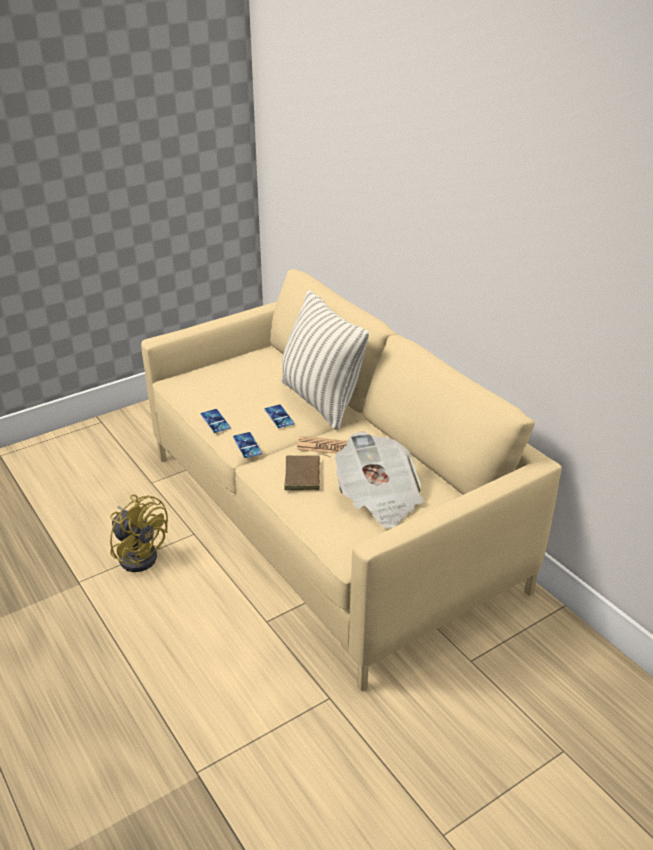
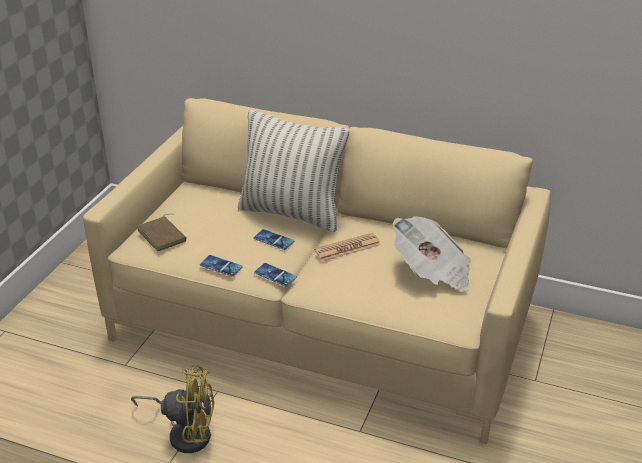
camera: 35 degrees left, 0 degrees up
brown book [284,454,330,490] -> brown book moved to [138,214,186,252]

